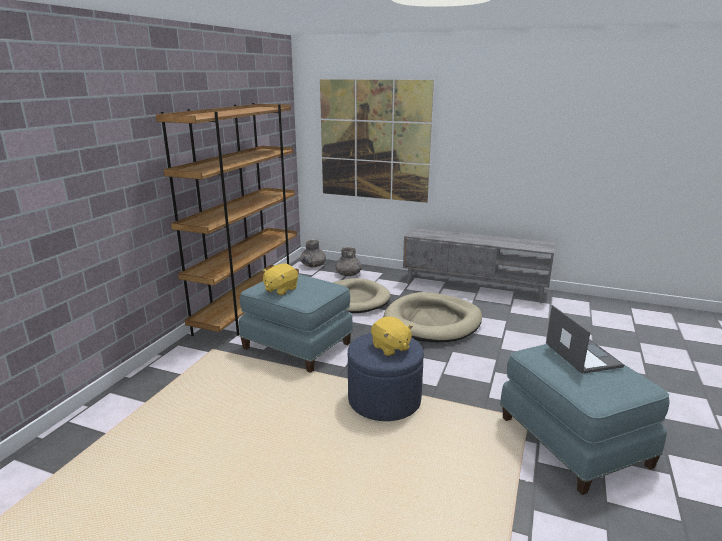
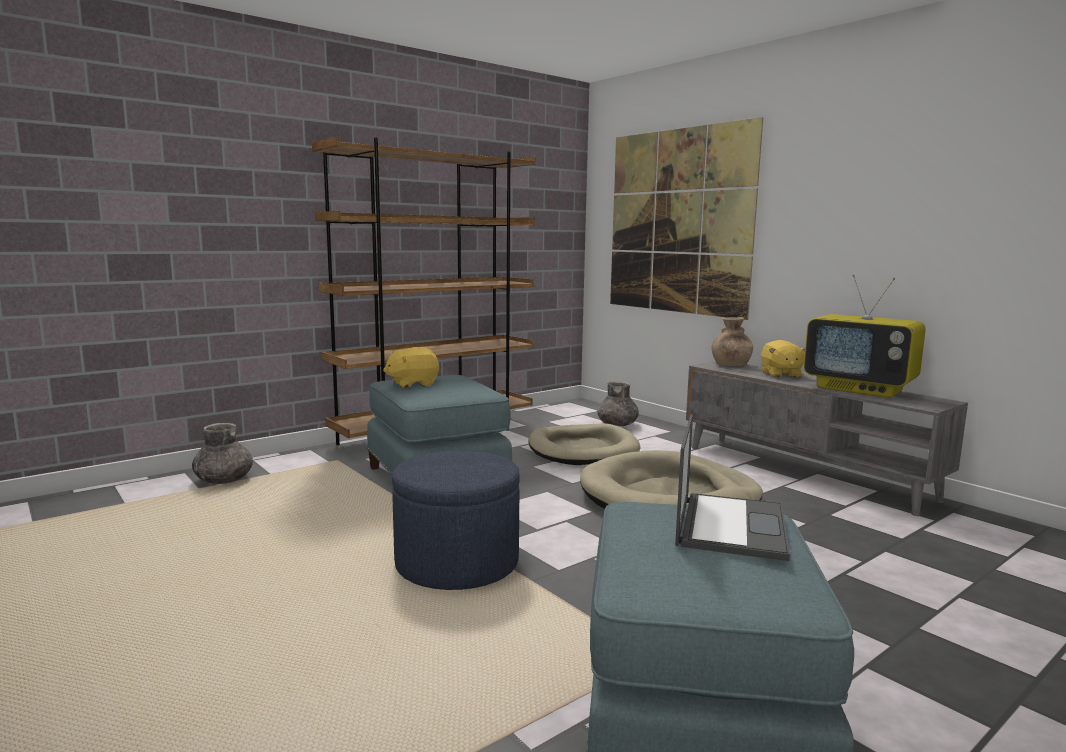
camera: 30 degrees right, 10 degrees down
grey vase [300,239,326,267] -> grey vase moved to [192,423,253,484]
yellow plush toy [371,317,413,356] -> yellow plush toy moved to [761,340,805,378]
none -> brown vase [711,317,754,366]
none -> television [804,275,926,398]

